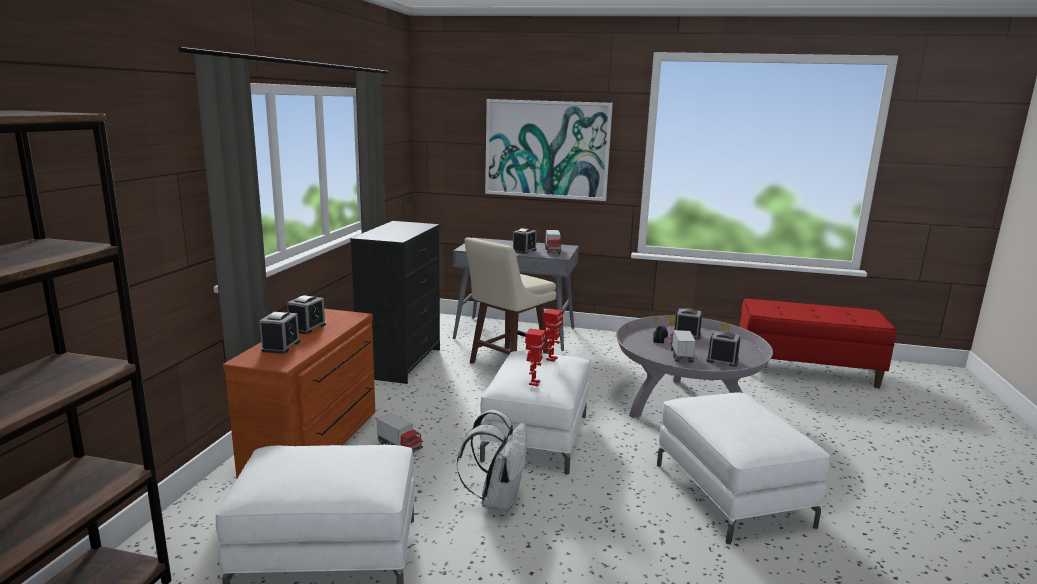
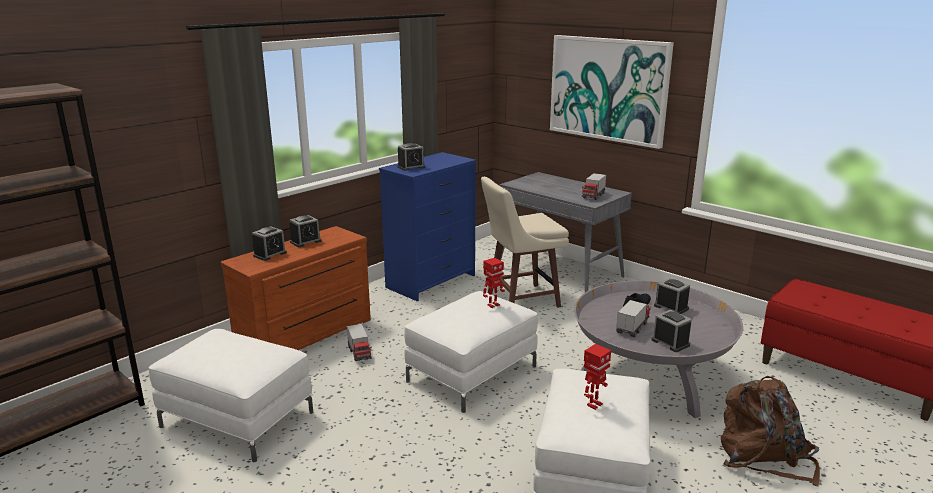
camera: 30 degrees right, 5 degrees up
black dresser [350,221,440,384] -> blue dresser [379,152,476,301]
white backpack [457,410,527,512] -> none
alarm clock [513,228,537,254] -> alarm clock moved to [397,143,425,171]
toy robot [525,329,545,386] -> toy robot moved to [584,344,611,410]
none -> brown backpack [721,376,820,487]

